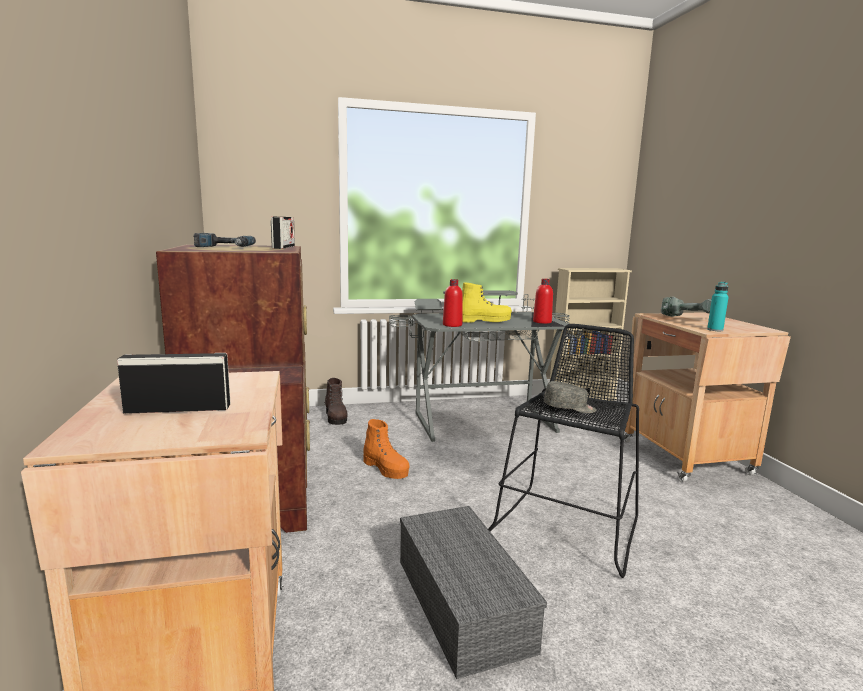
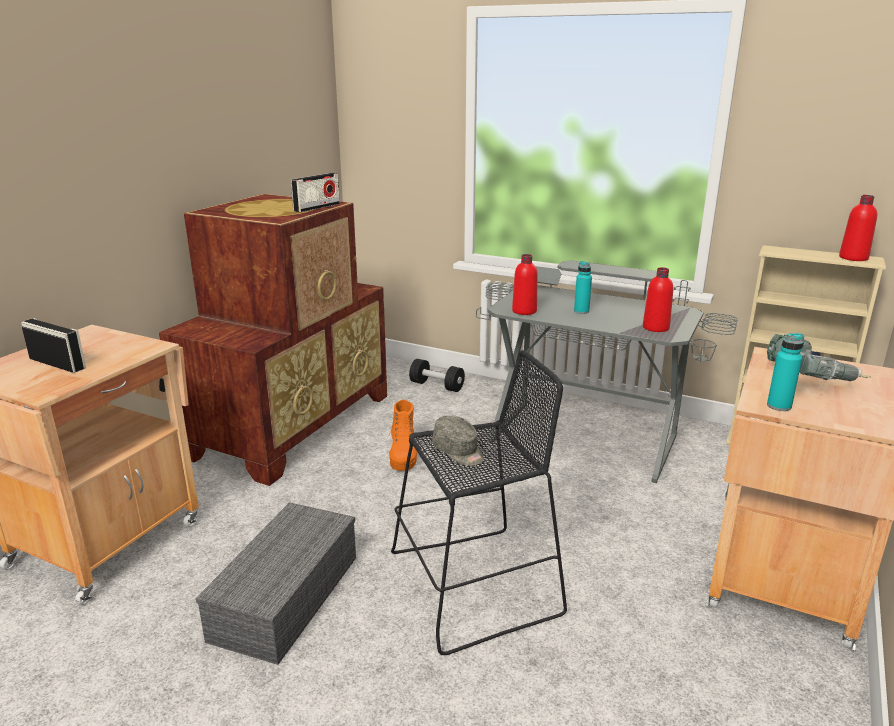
camera: 40 degrees right, 10 degrees up
power drill [193,233,256,247] -> none
brown boot [324,378,348,425] -> black dumbbell [409,359,465,392]
yellow boot [462,283,512,323] -> turquoise bottle [574,261,592,314]
none -> red bottle [839,195,877,261]

